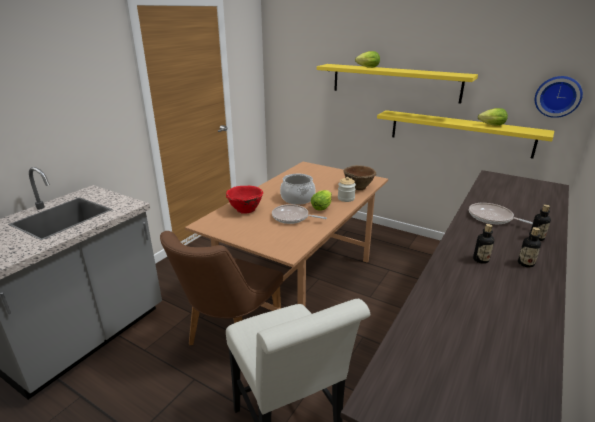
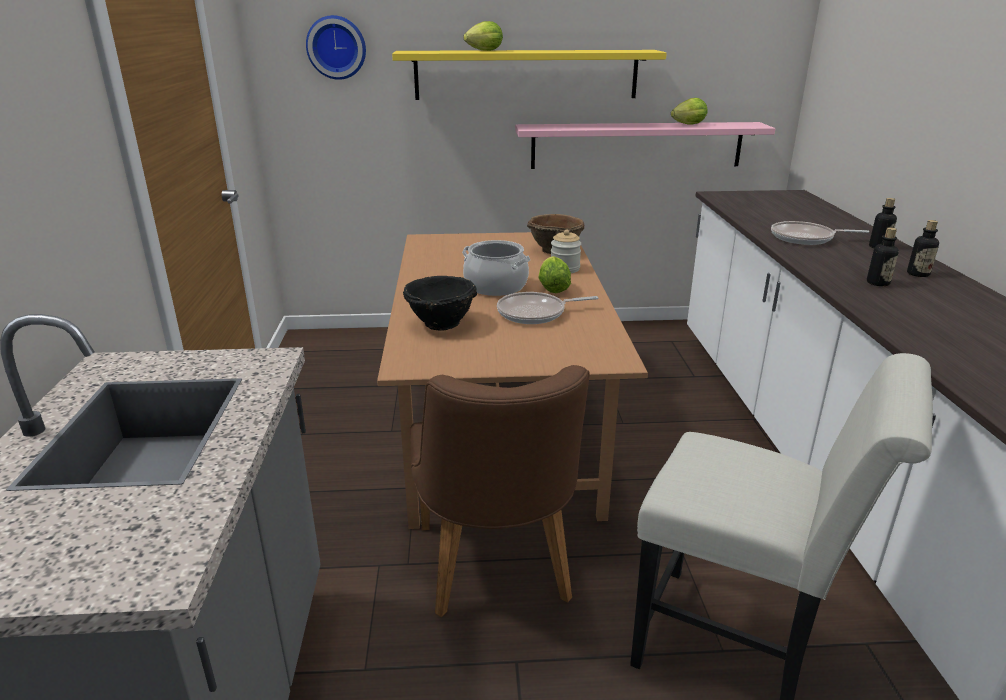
camera: 35 degrees left, 0 degrees up
red bowl [226,186,263,214] -> black bowl [403,276,477,331]
yellow shelf [377,110,554,159] -> pink shelf [515,122,776,169]
wall clock [535,76,583,118] -> wall clock moved to [306,15,366,80]

